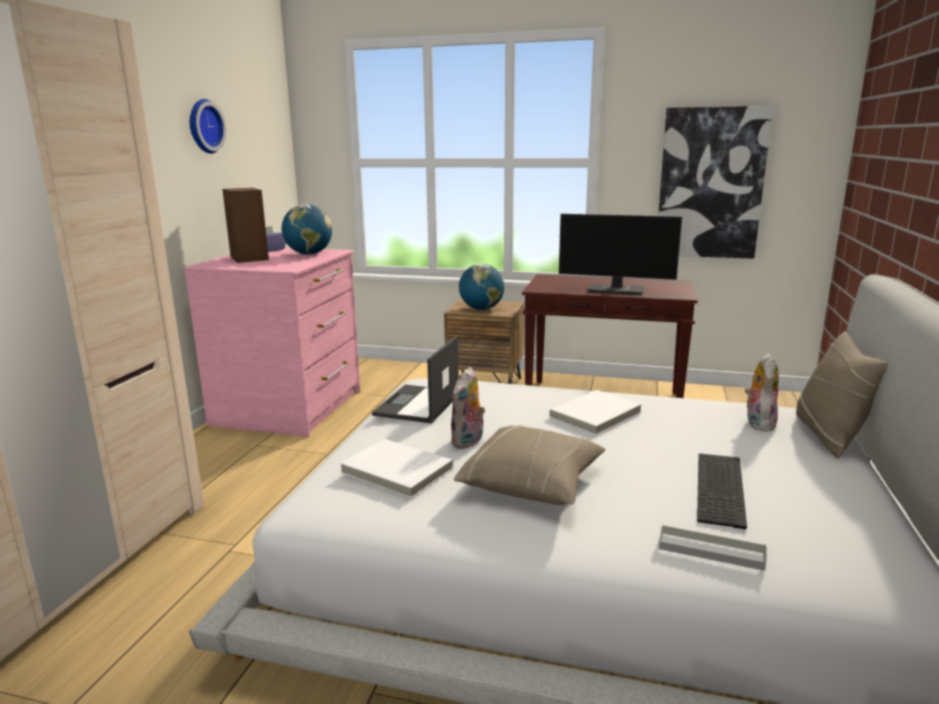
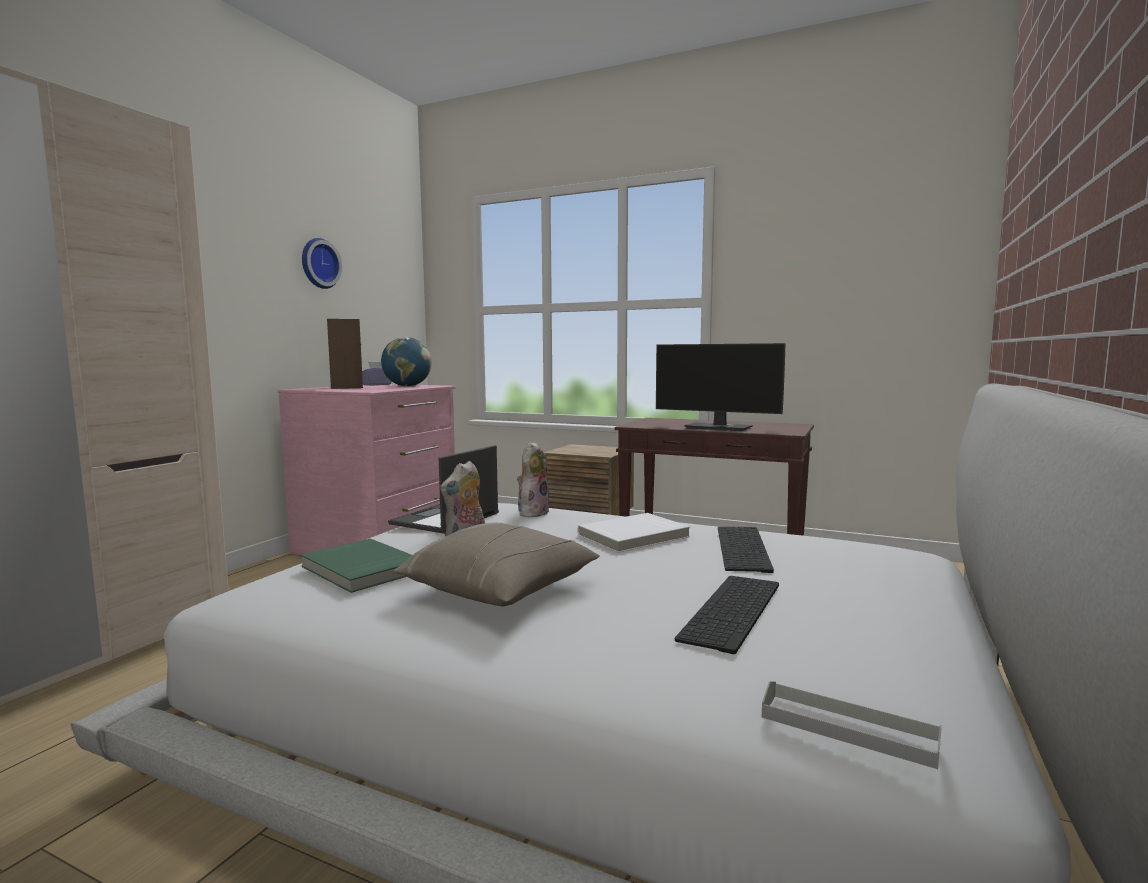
camera: 10 degrees right, 10 degrees down
white book [340,439,454,498] -> green book [301,538,412,593]
globe [459,264,504,310] -> none
picture [658,106,773,259] -> none
grey tray [659,524,767,571] -> grey tray moved to [762,681,942,769]
plush toy [745,353,779,432] -> plush toy moved to [517,441,549,517]
beige pillow [796,331,888,459] -> none
none -> keyboard [718,527,774,573]

